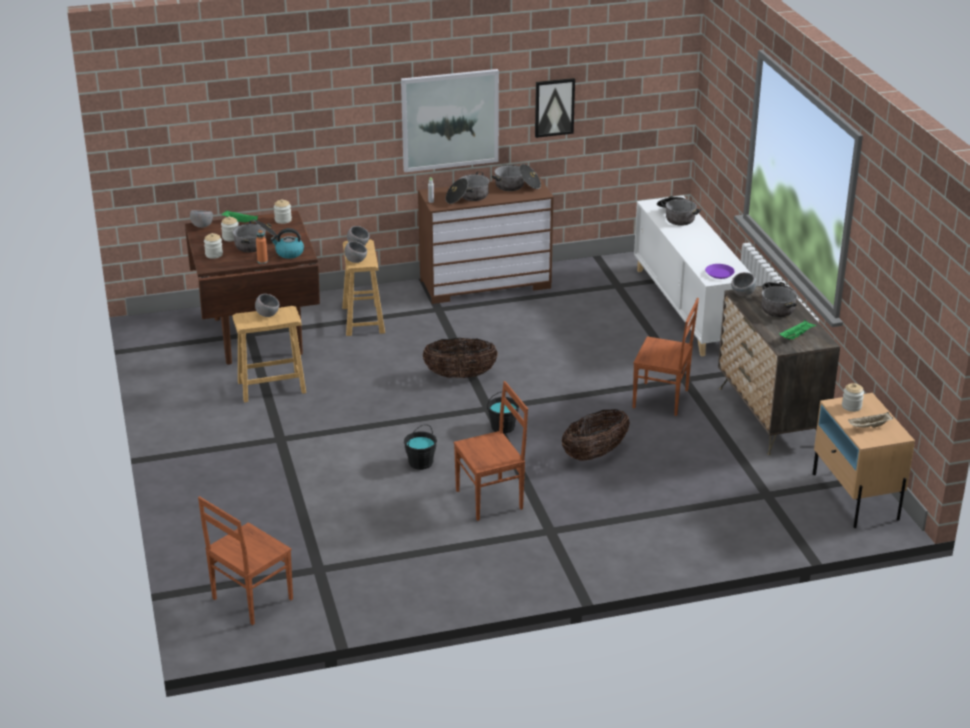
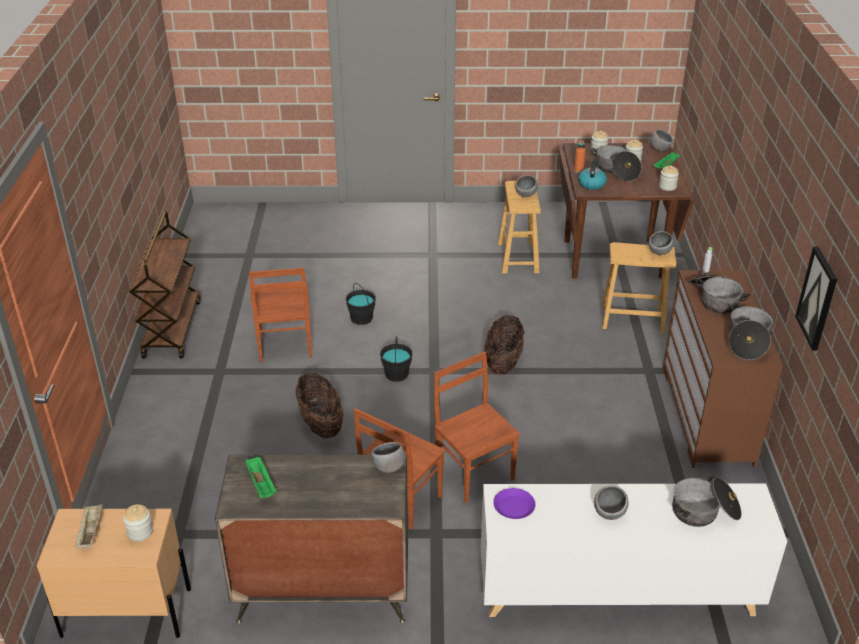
camera: 105 degrees right, 5 degrees up
brown chair [198,496,293,625] -> brown chair moved to [434,352,520,503]
grey bowl [344,241,367,263] -> grey bowl moved to [594,486,629,520]
picture [401,69,499,172] -> none
cooking pot [762,282,798,317] -> none
none -> brown cart [129,211,201,359]

